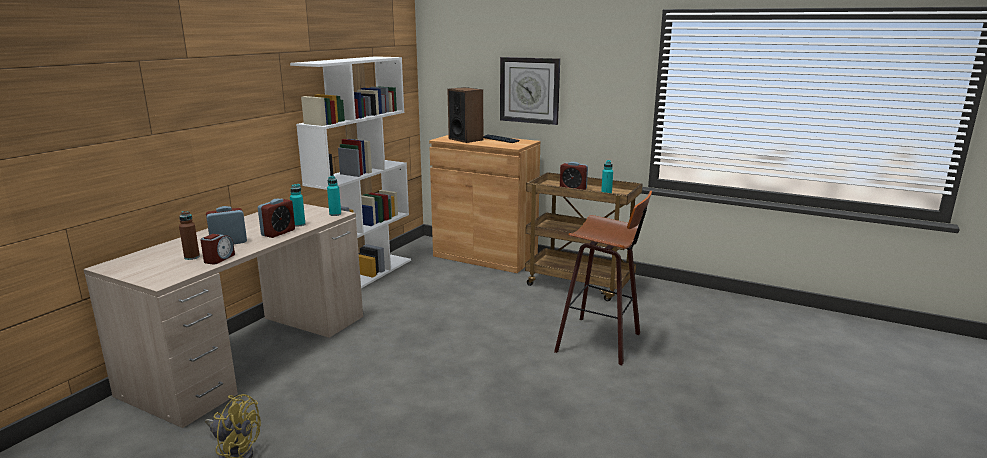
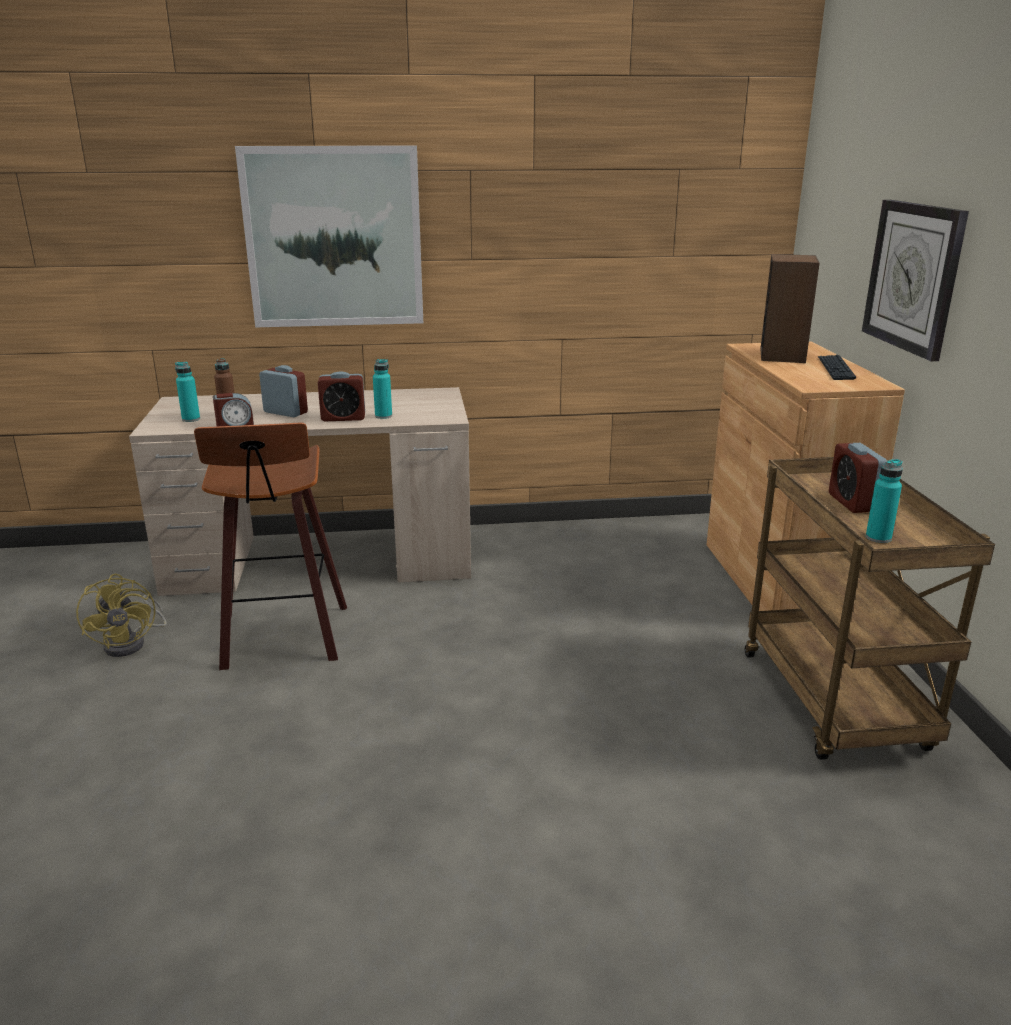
camera: 55 degrees right, 5 degrees up
white bookcase [290,56,411,288] -> none
turquoise bottle [327,176,341,216] -> turquoise bottle moved to [175,362,200,422]
stool [554,191,652,365] -> stool moved to [194,423,347,670]
none -> picture [235,145,423,328]

